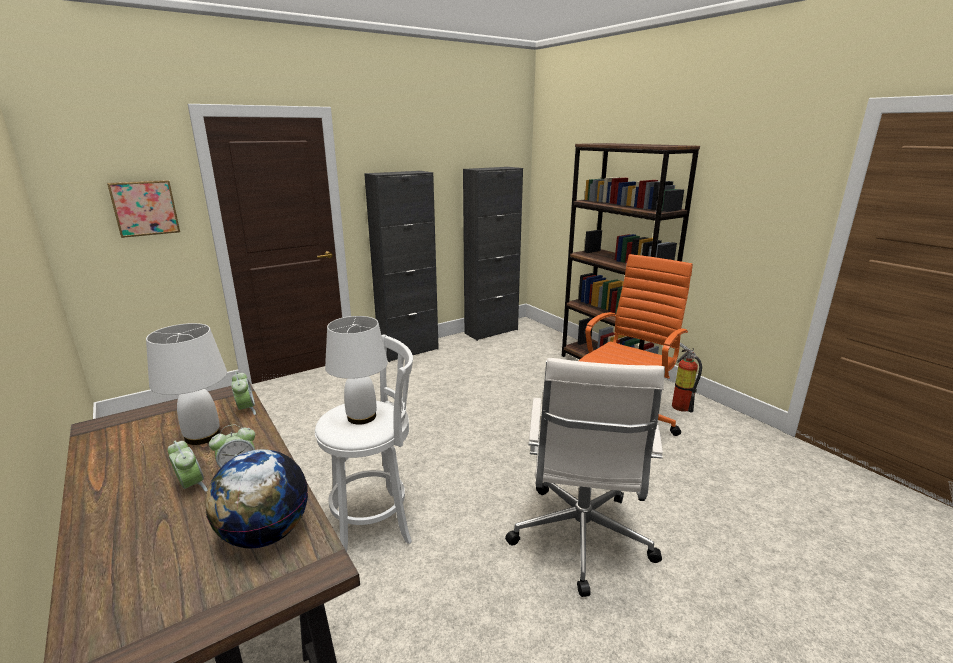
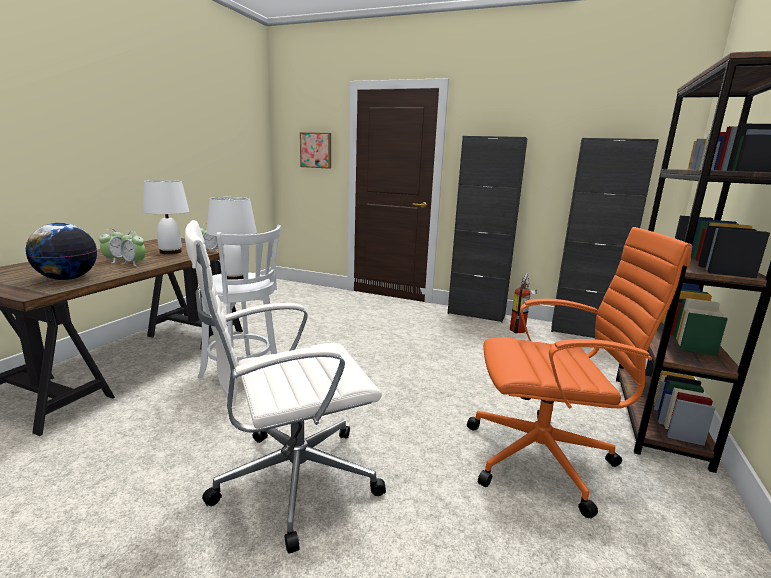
camera: 55 degrees right, 5 degrees down
fire extinguisher [672,342,702,412] -> fire extinguisher moved to [510,273,537,333]

